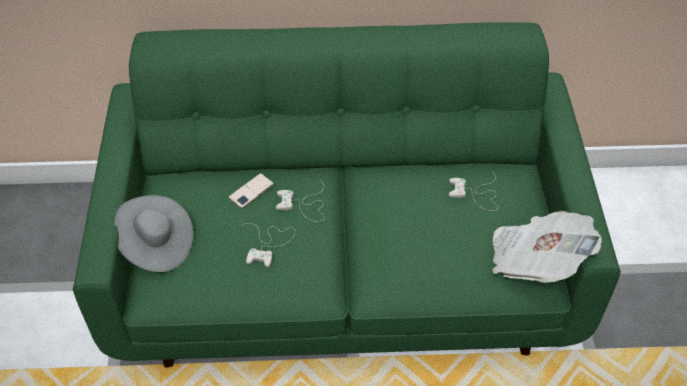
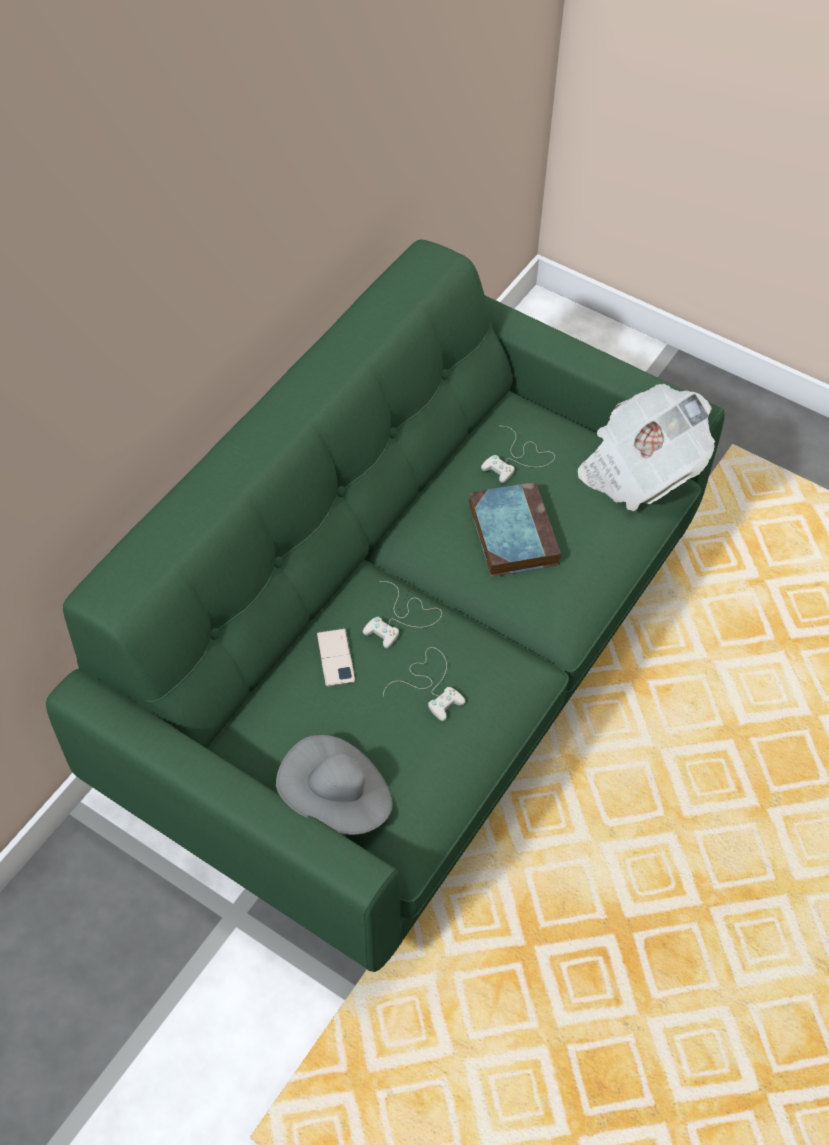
camera: 55 degrees left, 5 degrees up
none -> book [469,482,561,577]

